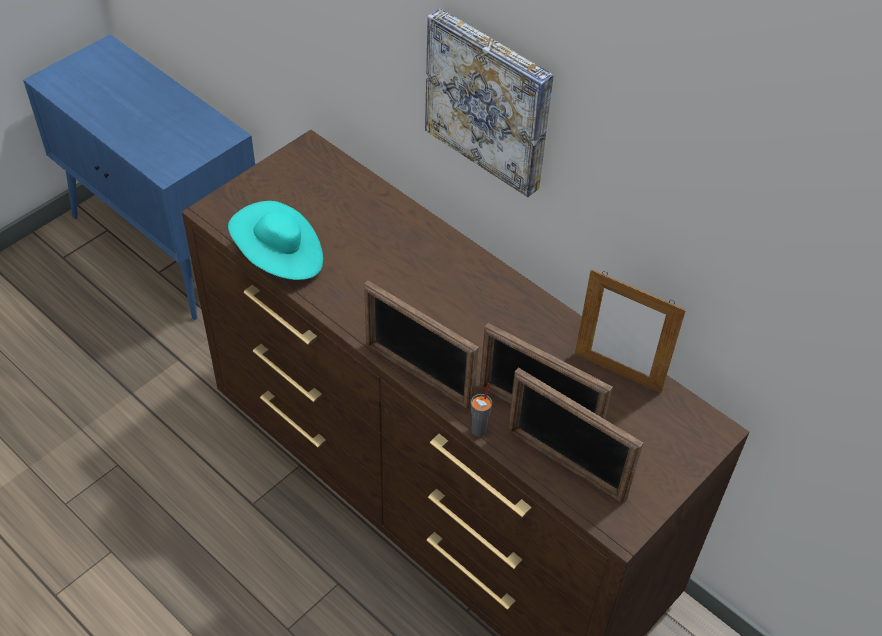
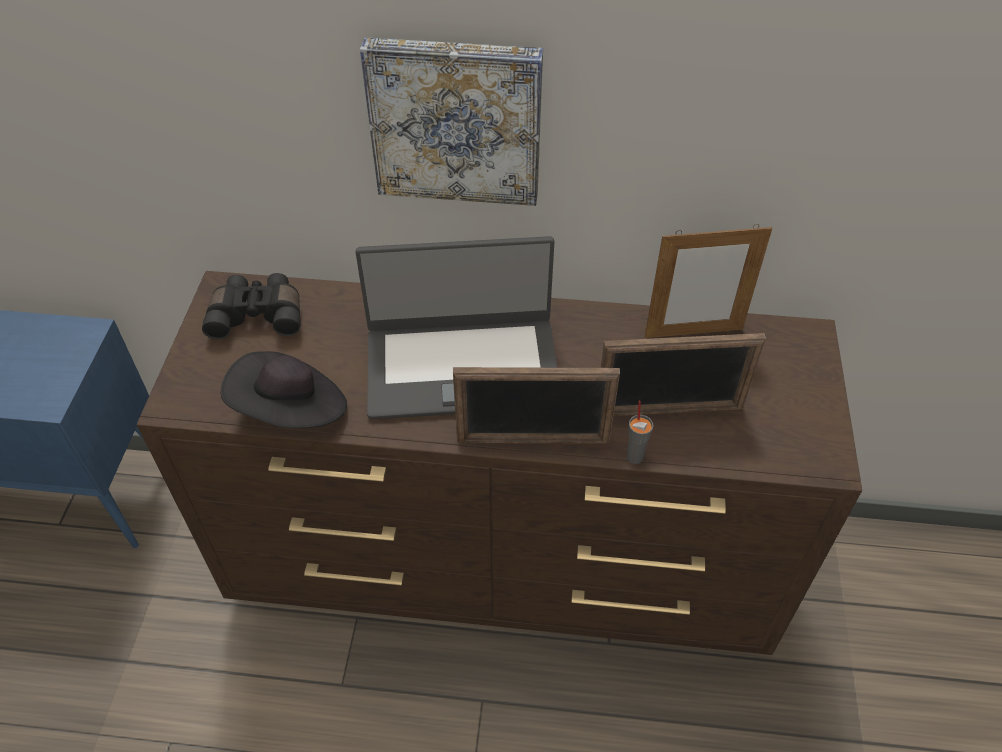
camera: 35 degrees left, 0 degrees up
turquoise hat [228,201,323,280] -> black hat [221,351,347,428]
picture frame [507,367,643,503] -> none
none -> black binoculars [202,273,301,339]
none -> laptop [356,236,557,419]

